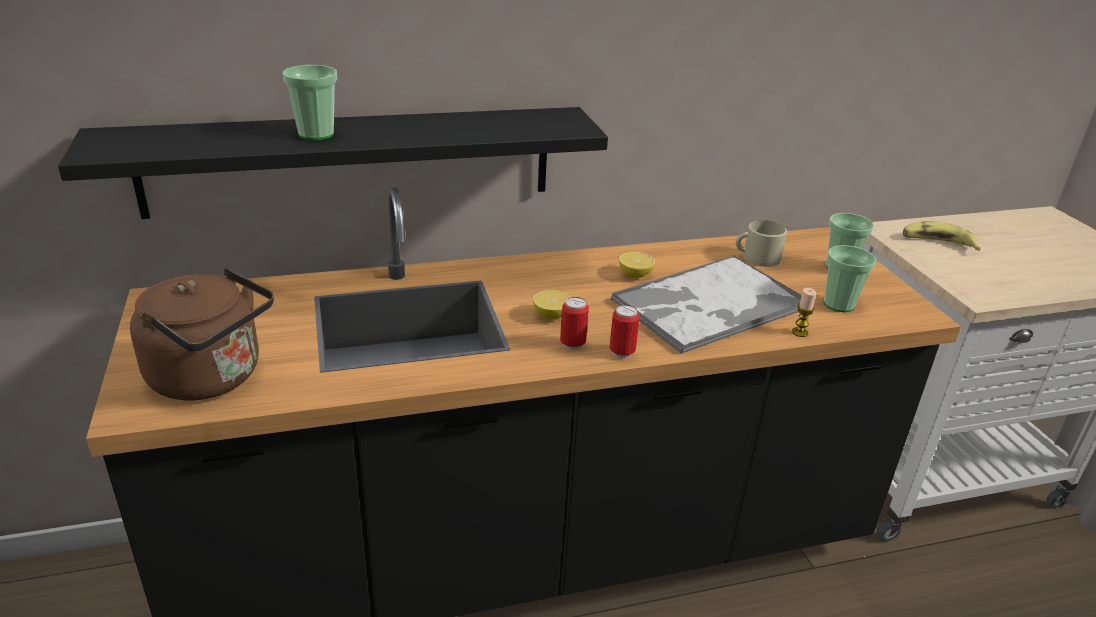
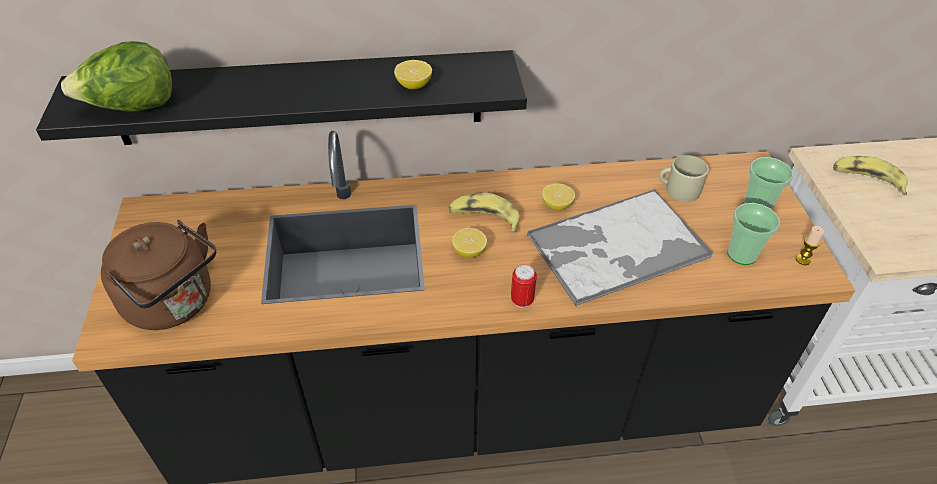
camera: 10 degrees right, 15 degrees up
cup [283,65,337,140] -> none
can [560,297,589,350] -> none
candle [792,288,816,337] -> candle moved to [796,226,824,265]
none -> lettuce [61,41,172,112]
none -> lemon [394,60,432,89]
none -> banana [448,193,520,233]

